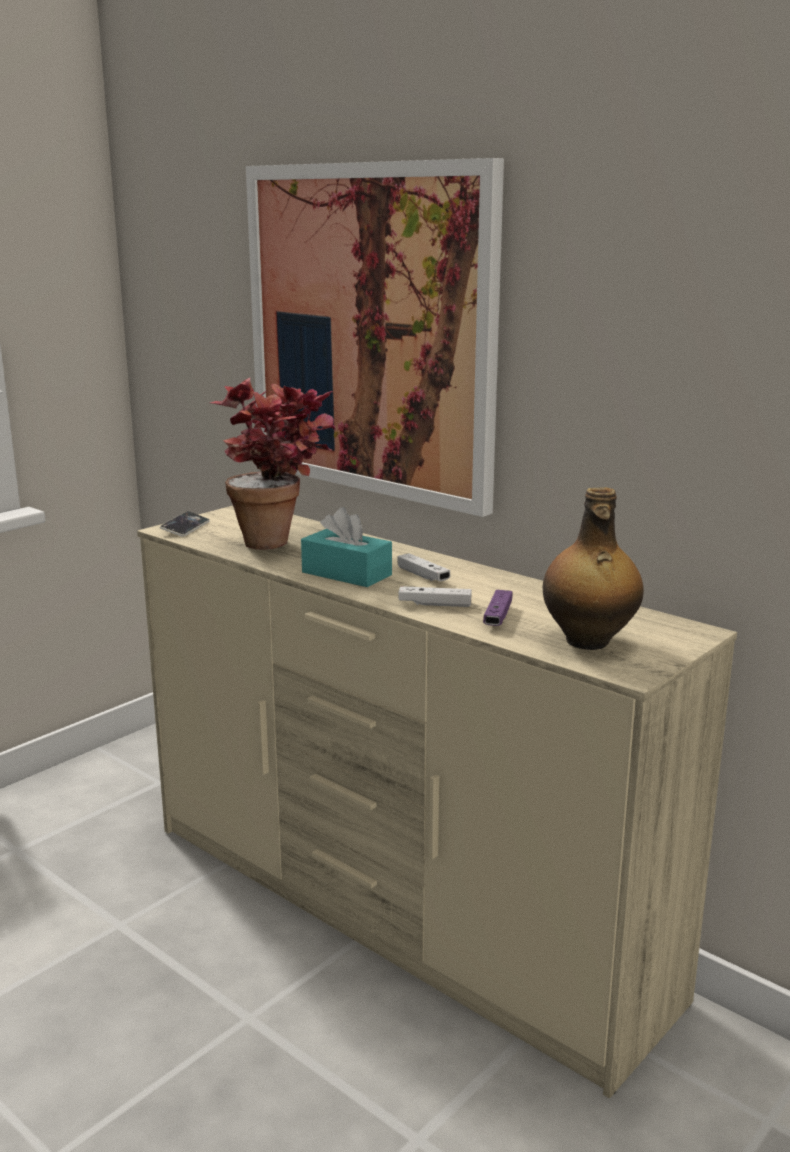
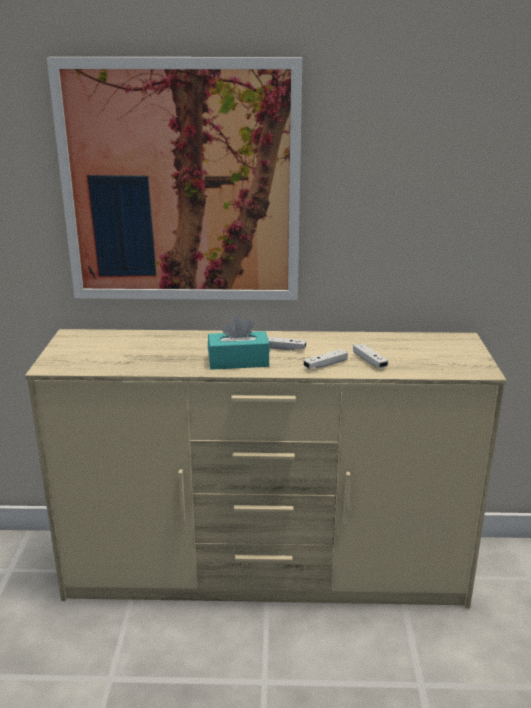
camera: 40 degrees left, 5 degrees up
phone [160,511,210,537] -> none
potted plant [210,377,336,550] -> none
purple game controller [483,590,512,626] -> white game controller [353,343,388,368]
bottle [543,487,644,650] -> none

